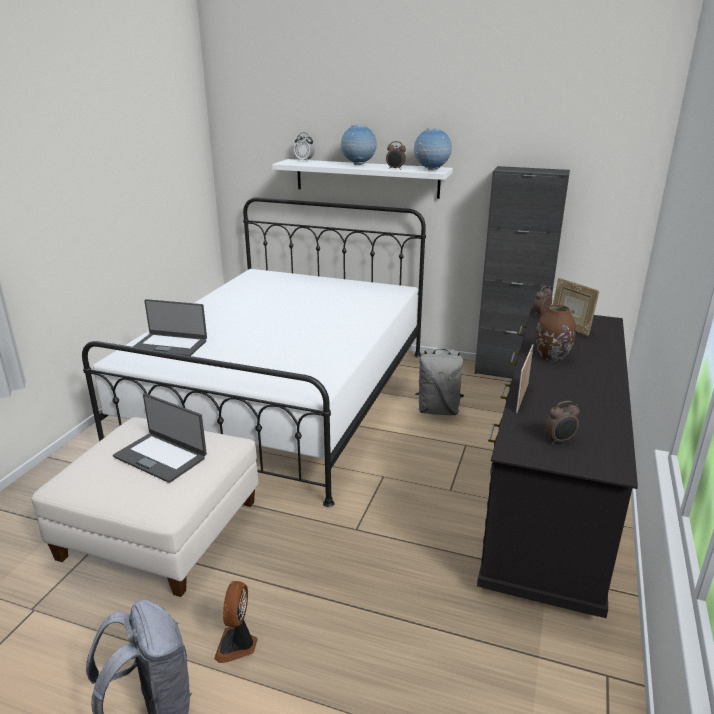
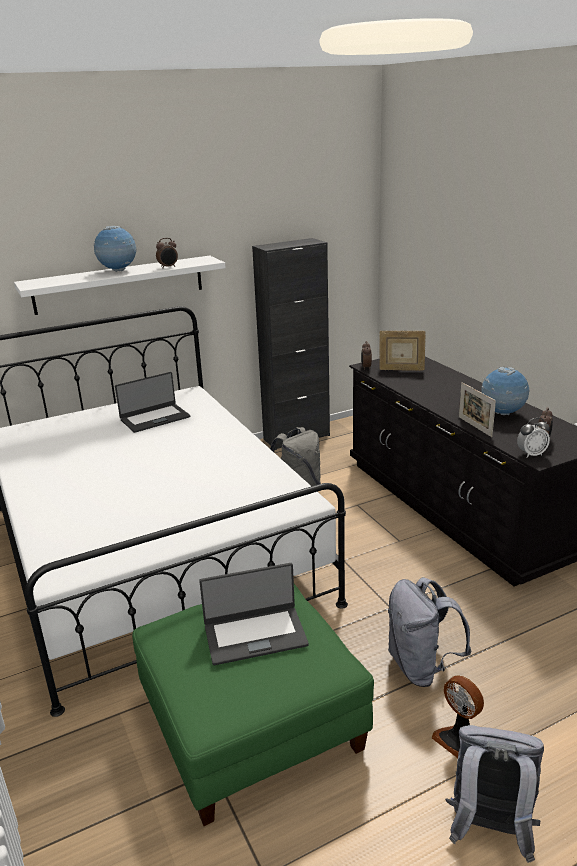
camera: 45 degrees left, 0 degrees up
white ottoman [31,417,259,597] -> green ottoman [132,584,374,826]
laptop [133,299,207,356] -> laptop moved to [115,372,190,433]
alarm clock [294,132,315,162] -> alarm clock moved to [517,418,550,458]
globe [414,128,452,170] -> globe moved to [481,367,530,415]
brown vase [536,305,576,361] -> none
none -> grey backpack [388,577,471,687]

